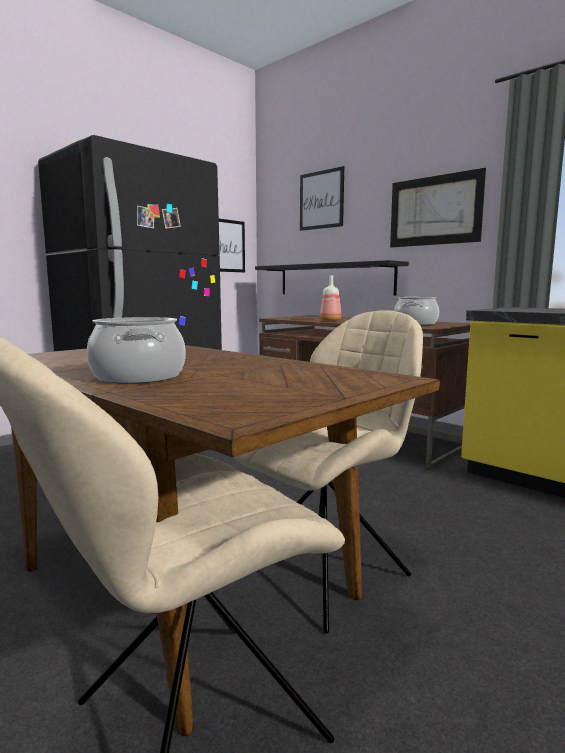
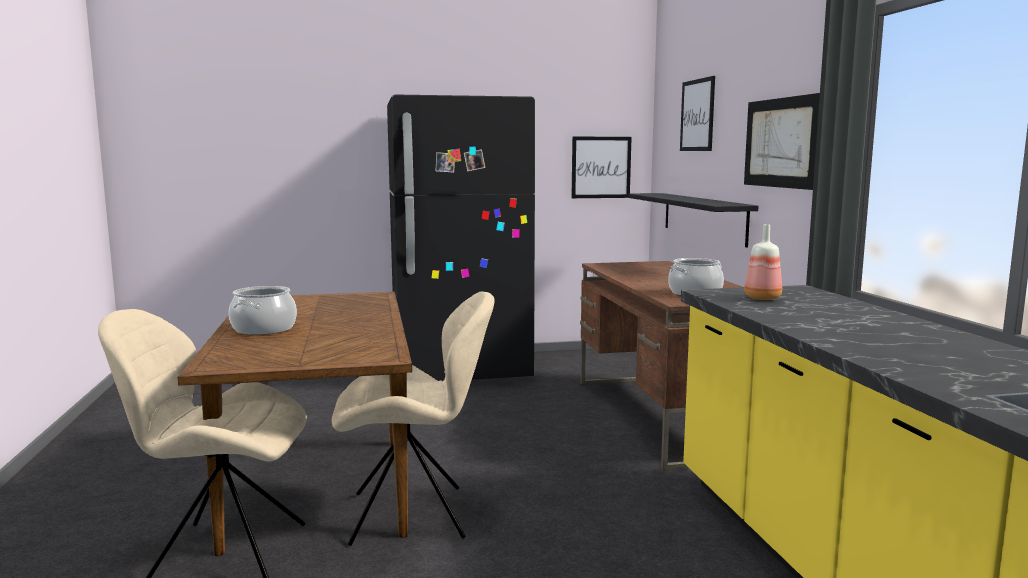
camera: 35 degrees right, 0 degrees up
bottle [320,276,342,321] -> bottle moved to [744,224,782,300]

